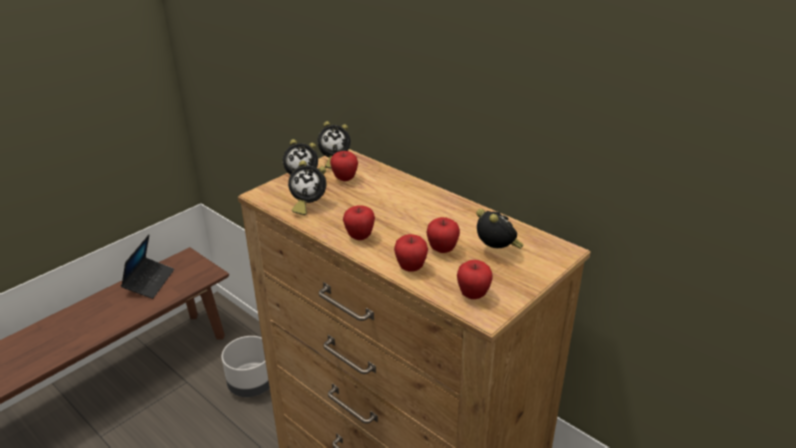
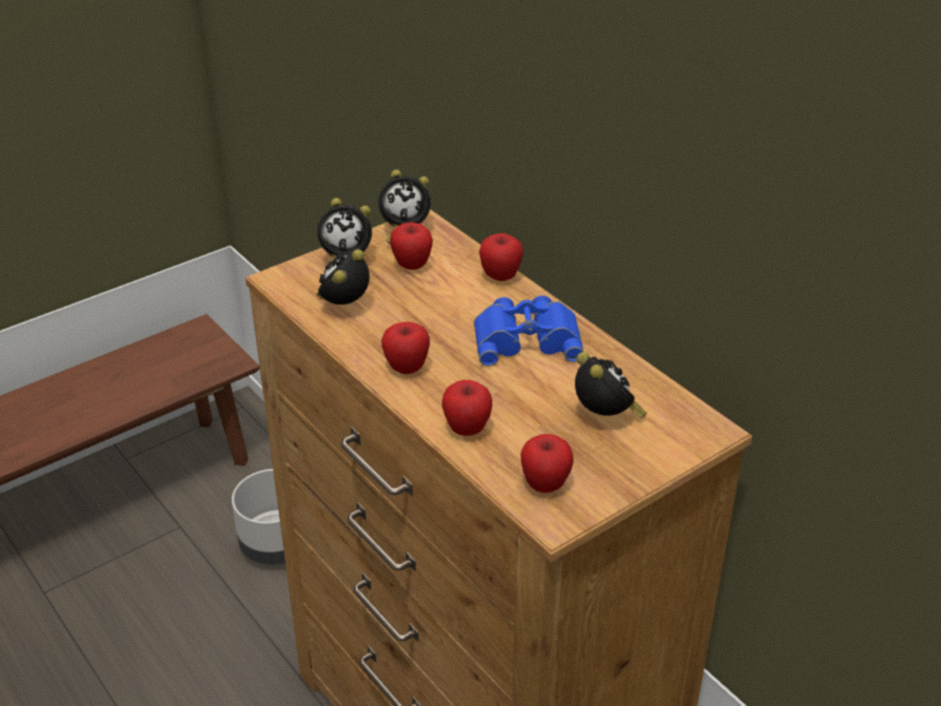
camera: 10 degrees right, 5 degrees up
laptop [121,235,174,299] -> none
alarm clock [288,160,326,215] -> alarm clock turned 105 degrees clockwise [316,249,370,305]
apple [426,217,460,253] -> apple moved to [479,233,524,281]
none -> blue binoculars [474,296,584,366]

